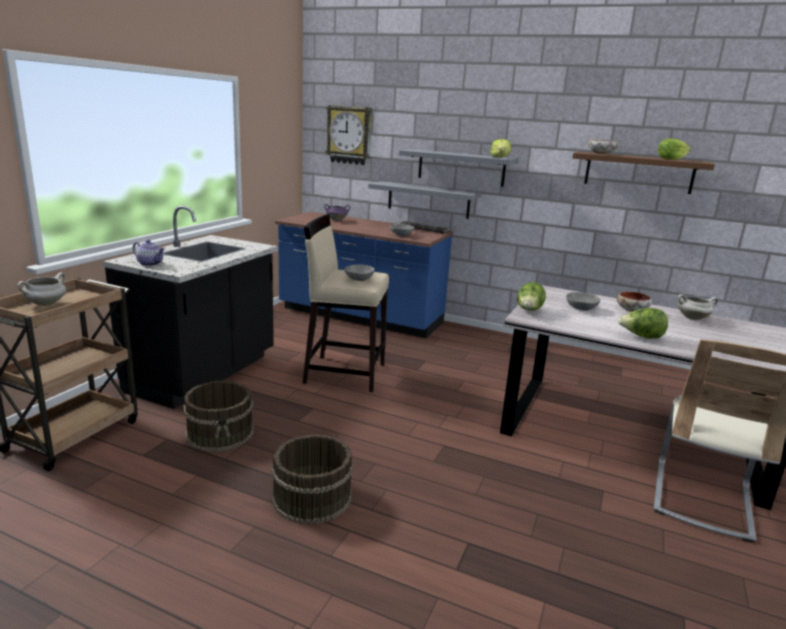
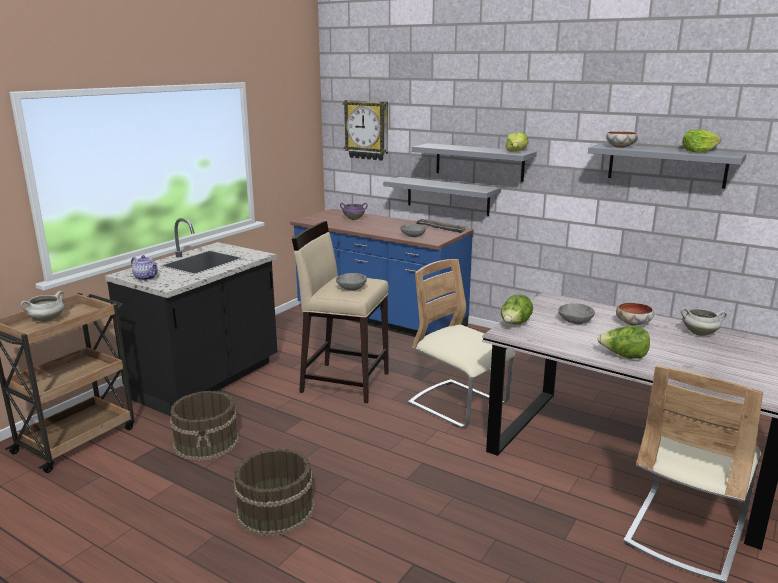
camera: 10 degrees right, 0 degrees up
brown shelf [572,152,715,194] -> grey shelf [588,143,747,189]
none -> beige chair [408,259,515,428]

